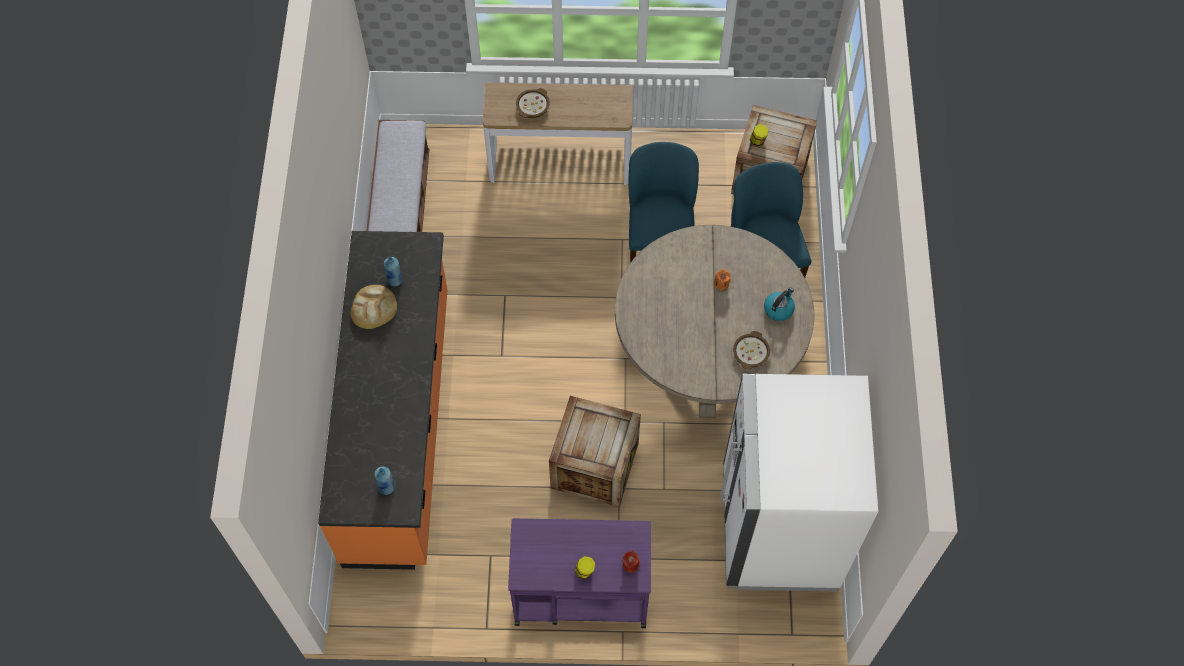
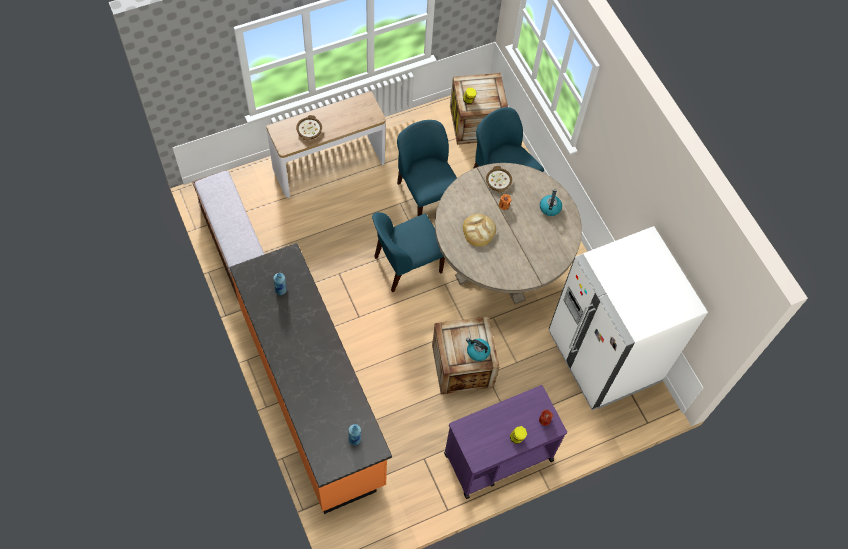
camera: 30 degrees left, 0 degrees up
bread [351,285,397,329] -> bread moved to [463,214,496,247]
bowl [733,331,770,370] -> bowl moved to [486,166,512,193]
none -> blue chair [372,212,445,292]
none -> kettle [466,338,491,361]

